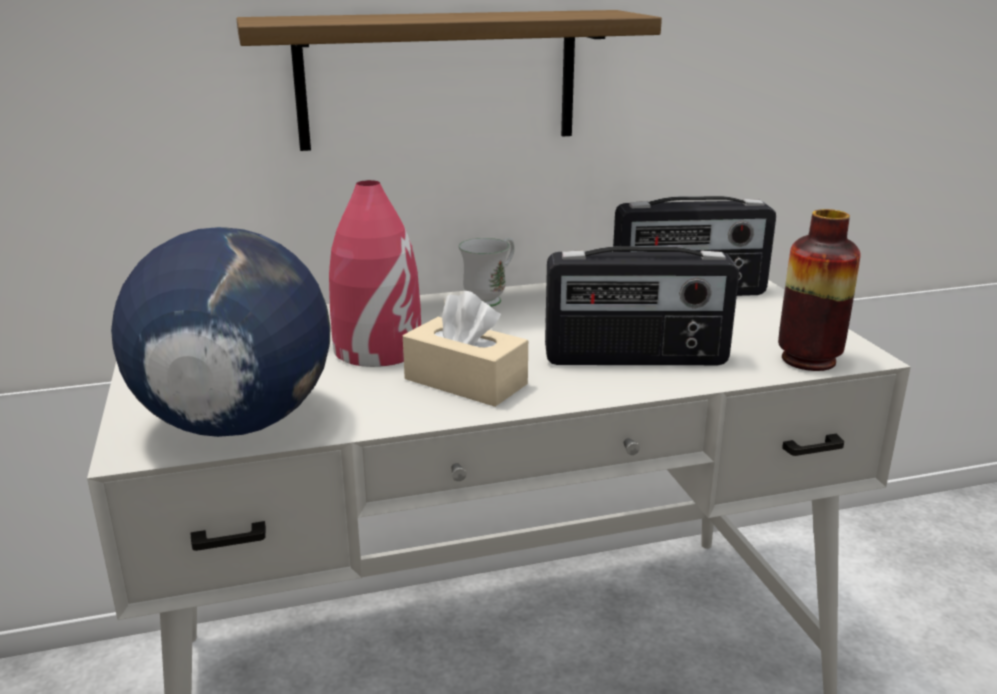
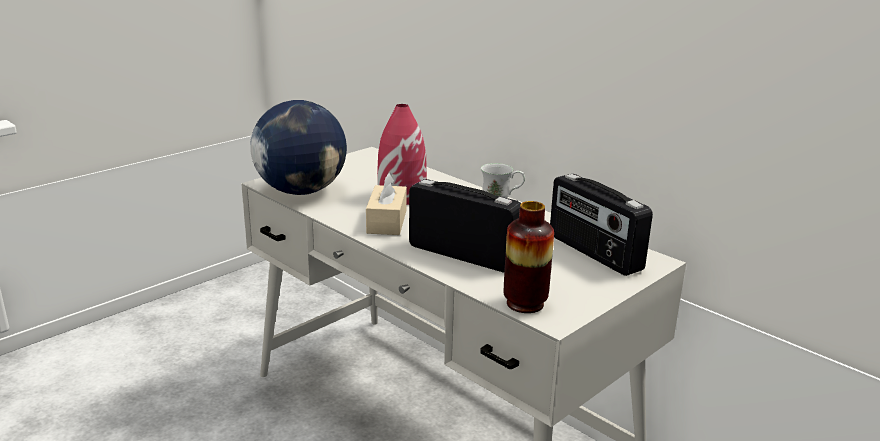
camera: 60 degrees right, 0 degrees up
shelf [237,10,662,151] -> none
radio [545,246,739,365] -> radio turned 150 degrees clockwise [409,179,521,272]

